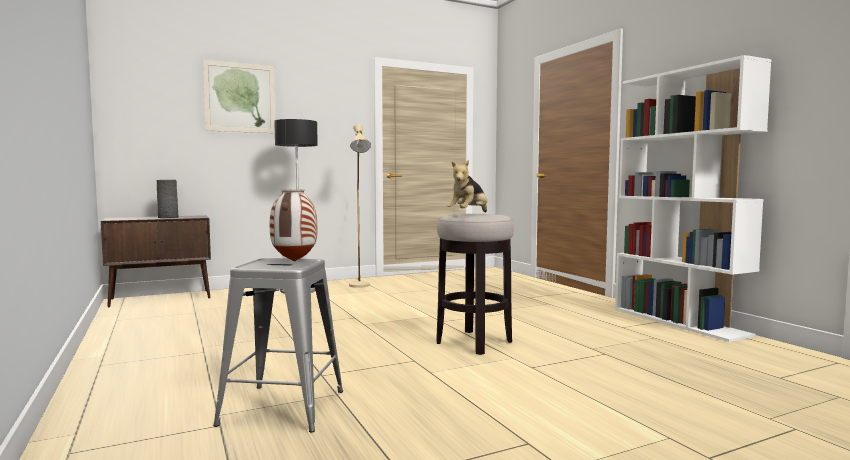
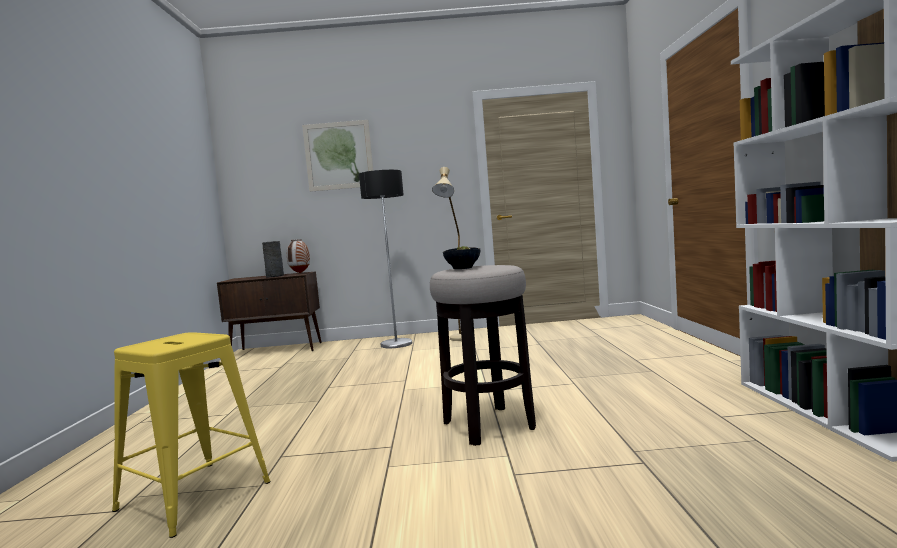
camera: 25 degrees right, 0 degrees up
grey stool [213,258,343,433] -> yellow stool [112,332,271,538]
vase [270,189,317,261] -> vase moved to [287,239,310,273]
plush toy [447,160,487,212] -> bowl [443,246,480,269]

